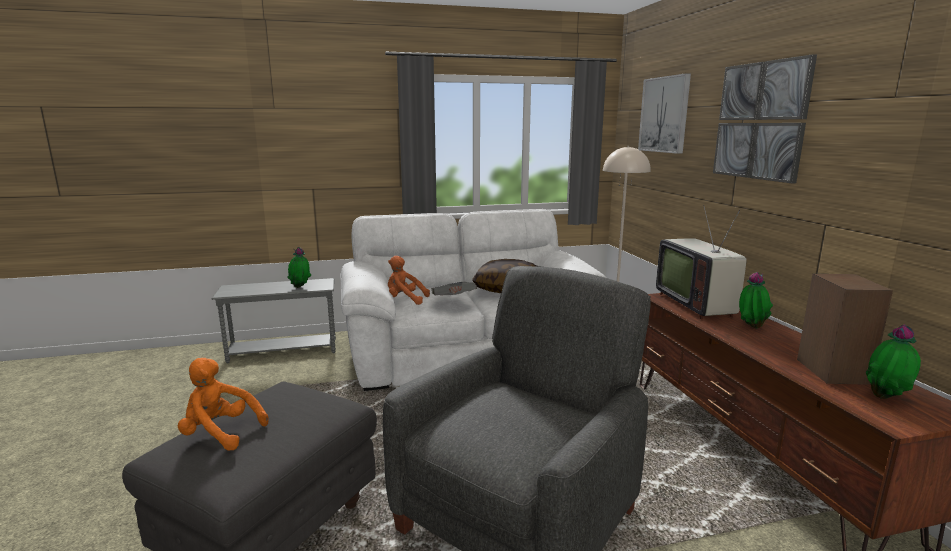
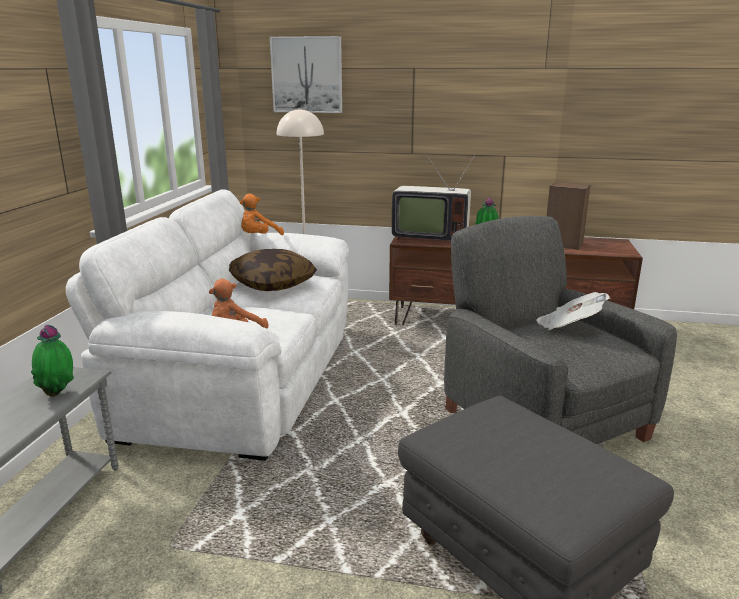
camera: 65 degrees left, 5 degrees up
orange plush toy [178,358,269,451] -> orange plush toy moved to [240,194,284,235]
newspaper [431,282,477,296] -> newspaper moved to [536,292,610,330]
picture [713,54,817,183] -> none
potted plant [866,324,921,399] -> none

